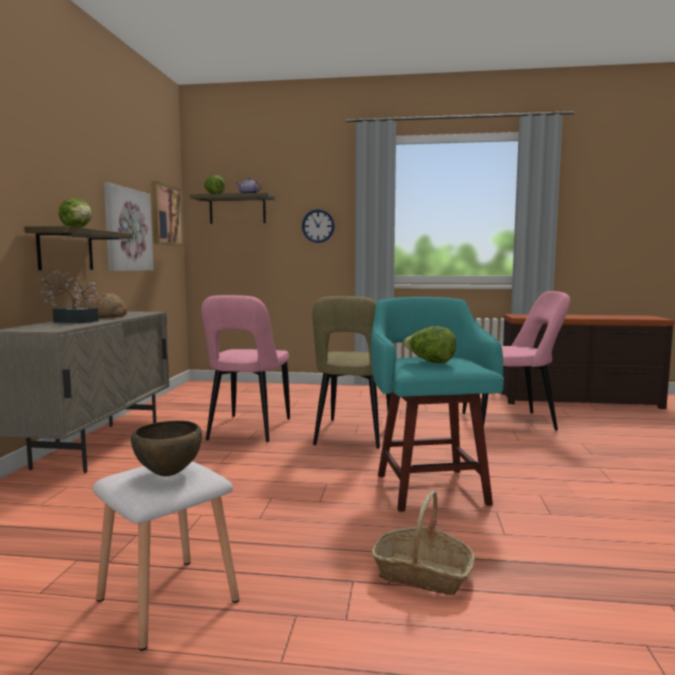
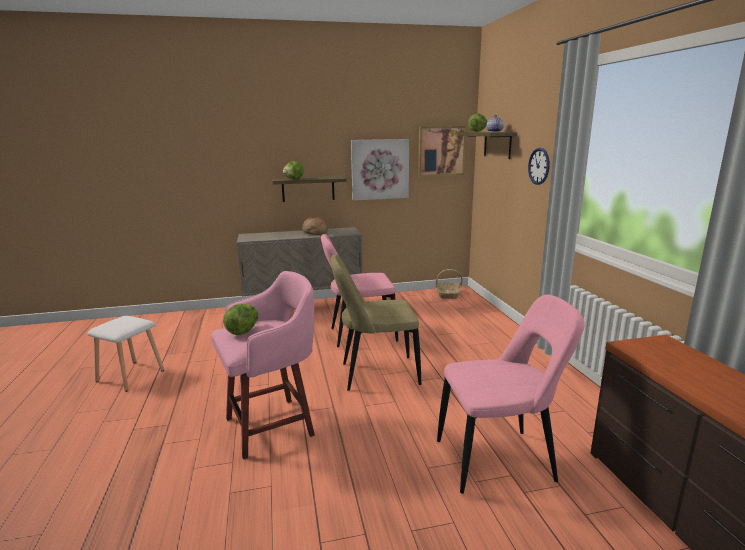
camera: 70 degrees right, 10 degrees up
potted plant [37,271,105,323] -> none
brown bowl [131,421,202,476] -> none
turquoise stool [371,297,504,512] -> pink stool [211,271,315,459]
basket [372,490,475,595] -> basket moved to [436,269,463,299]
pink chair [462,291,570,430] -> pink chair turned 75 degrees counterclockwise [437,295,585,494]

